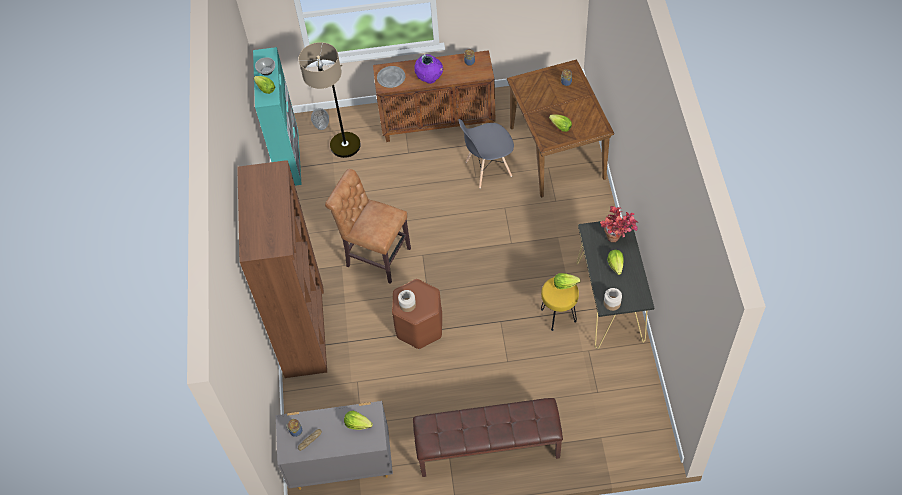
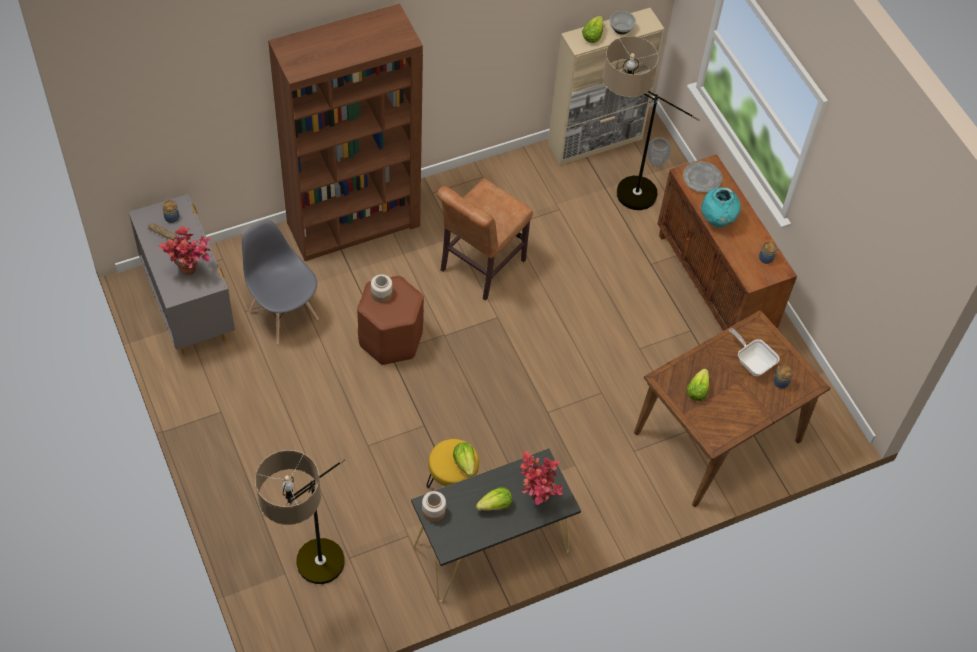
camera: 65 degrees right, 0 degrees up
turquoise cabinet [253,47,302,186] -> beige cabinet [548,8,664,165]
brown chair [325,169,411,284] -> brown chair turned 150 degrees counterclockwise [437,178,533,301]
lettuce [344,411,373,430] -> potted plant [158,226,212,275]
brown bench [413,398,563,477] -> none
purple vase [414,54,443,84] -> turquoise vase [701,187,740,227]
grey chair [459,119,514,188] -> grey chair moved to [242,220,319,344]
none -> floor lamp [255,450,346,584]
none -> frying pan [729,328,779,376]

